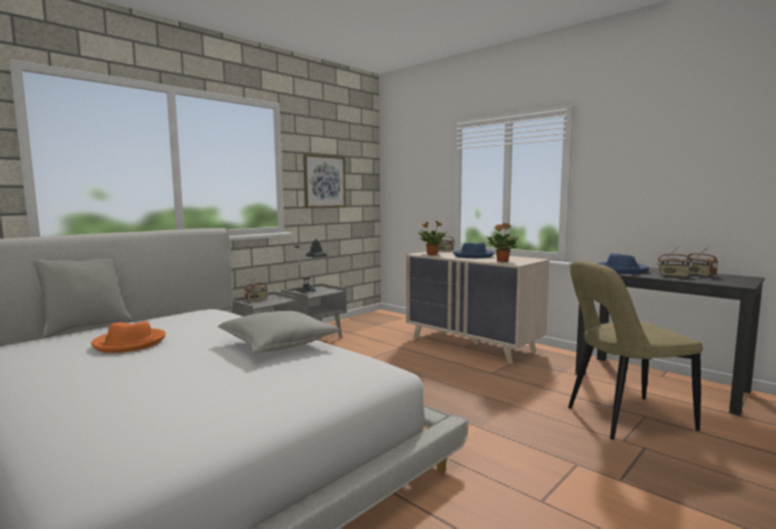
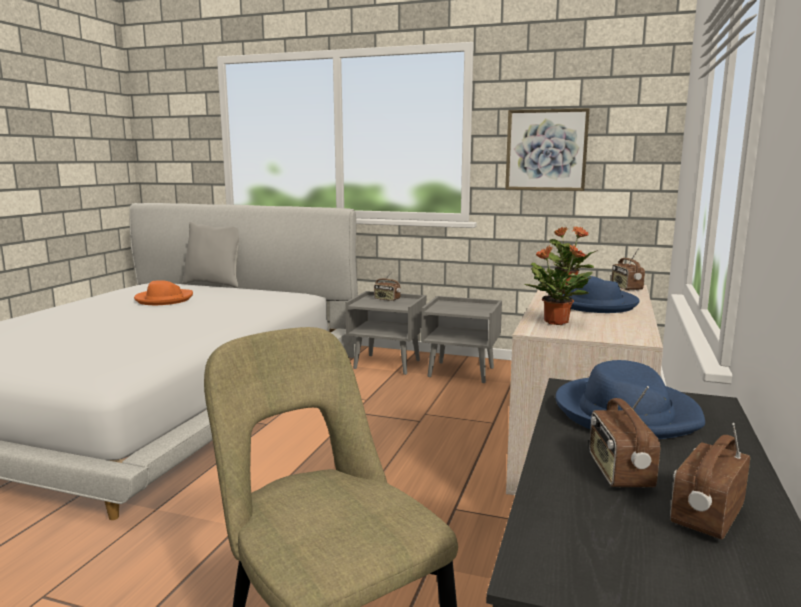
camera: 65 degrees right, 5 degrees up
grey pillow [218,311,339,353] -> none
table lamp [294,240,327,293] -> none

